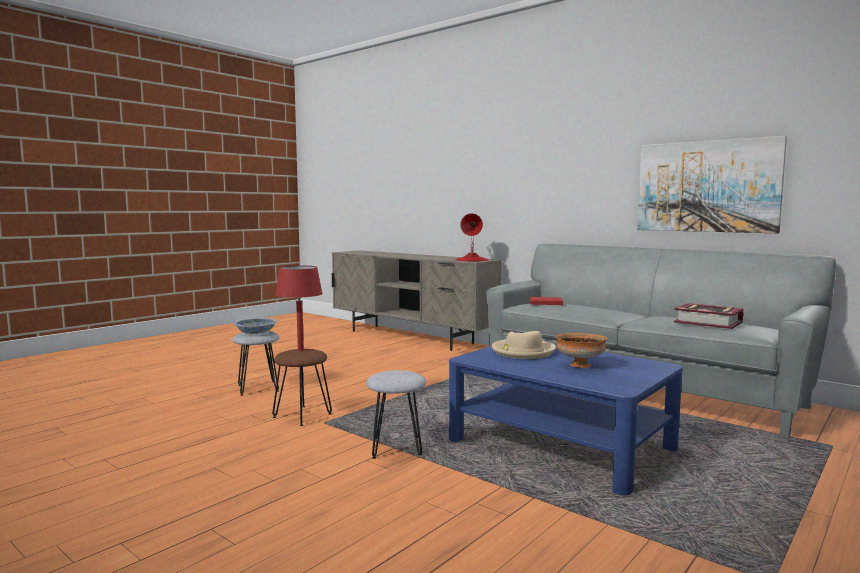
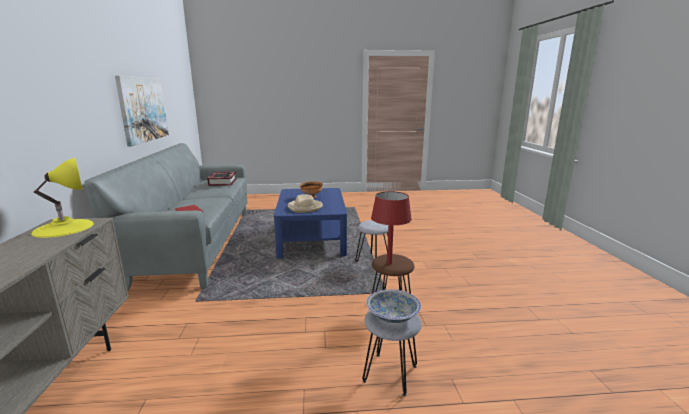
camera: 135 degrees left, 10 degrees up
red table lamp [455,213,489,261] -> yellow table lamp [31,158,94,238]

